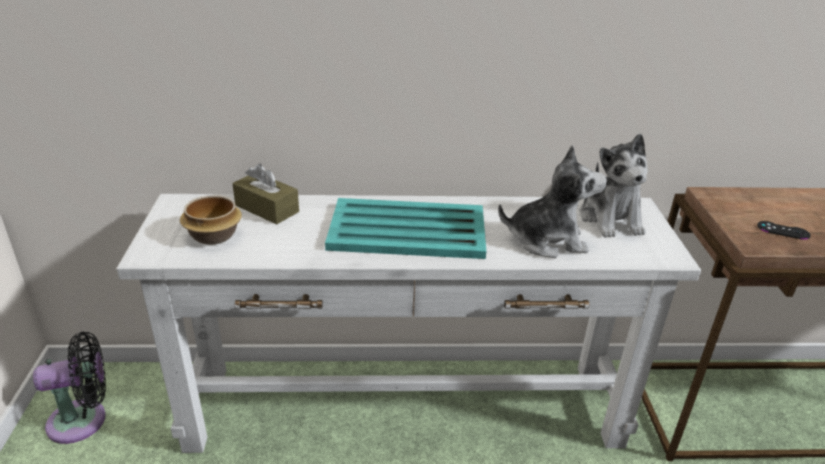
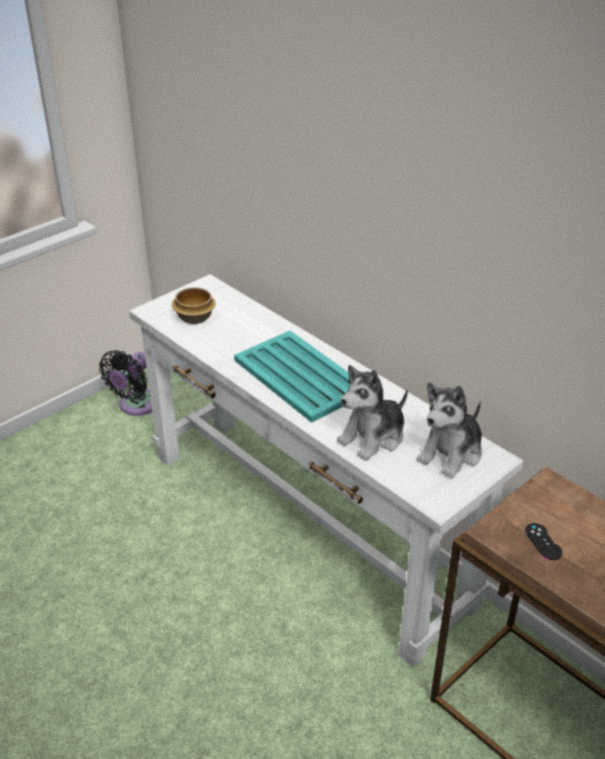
camera: 50 degrees right, 5 degrees up
black fan [33,332,106,444] -> black fan turned 90 degrees clockwise [99,350,152,416]
brown tissue box [232,164,299,224] -> none
plush toy [498,145,607,258] -> plush toy turned 90 degrees clockwise [337,365,408,461]

